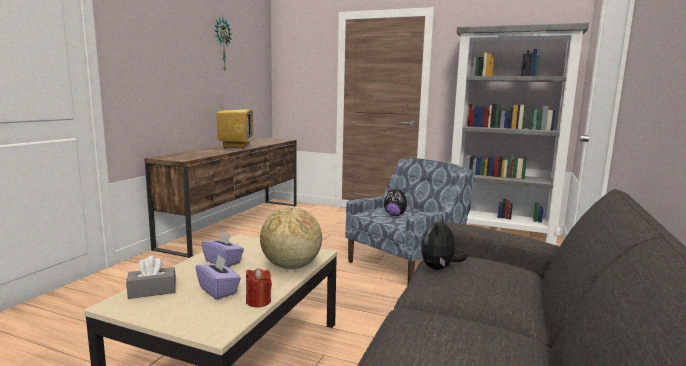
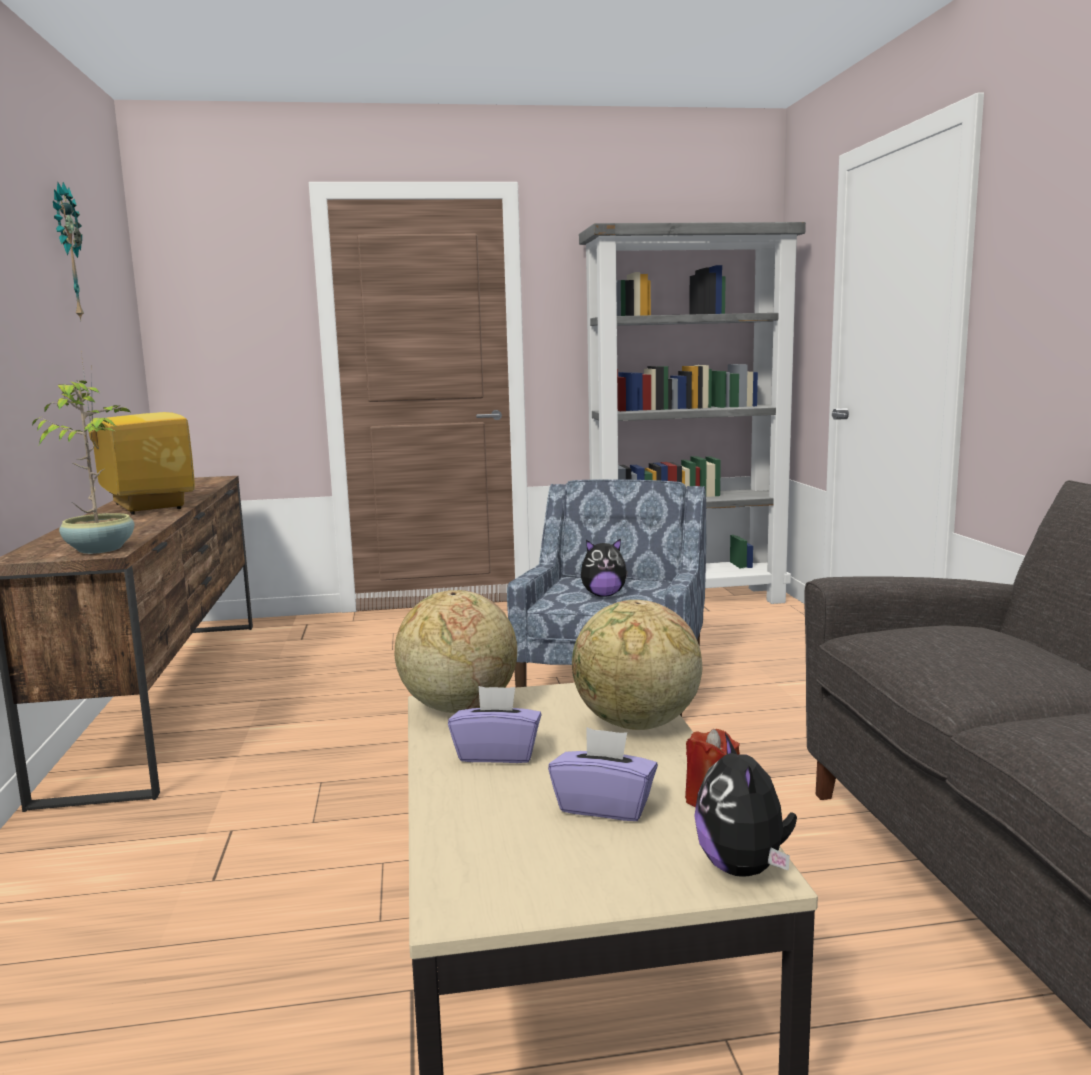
camera: 30 degrees left, 0 degrees up
grey tissue box [126,256,176,299] -> none
plush toy [421,216,467,270] -> plush toy moved to [694,733,797,877]
none -> potted plant [32,381,134,554]
none -> globe [395,590,517,713]

